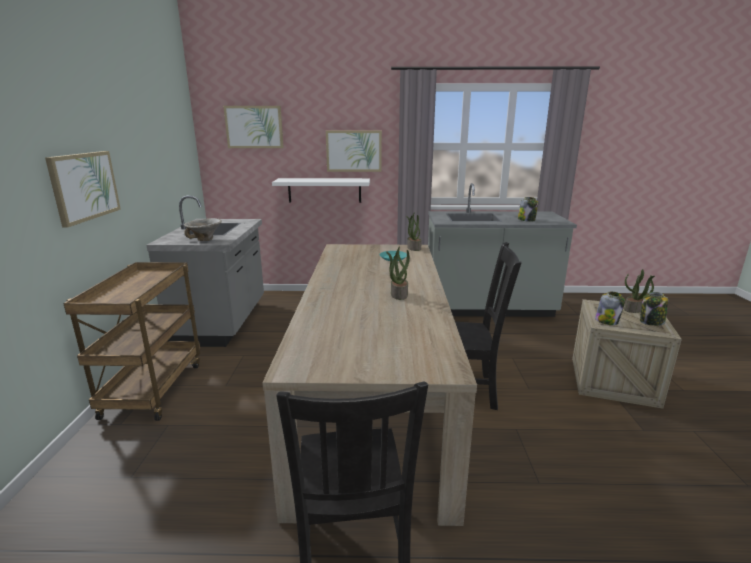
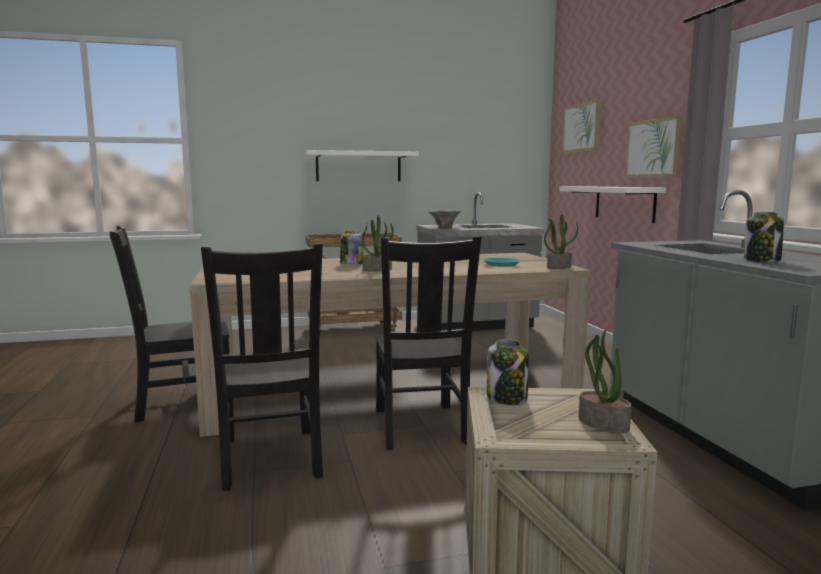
camera: 75 degrees right, 10 degrees down
picture [45,151,121,227] -> white shelf [305,150,419,181]
jar [640,292,668,326] -> jar moved to [340,231,363,264]
none -> black chair [201,244,323,491]

